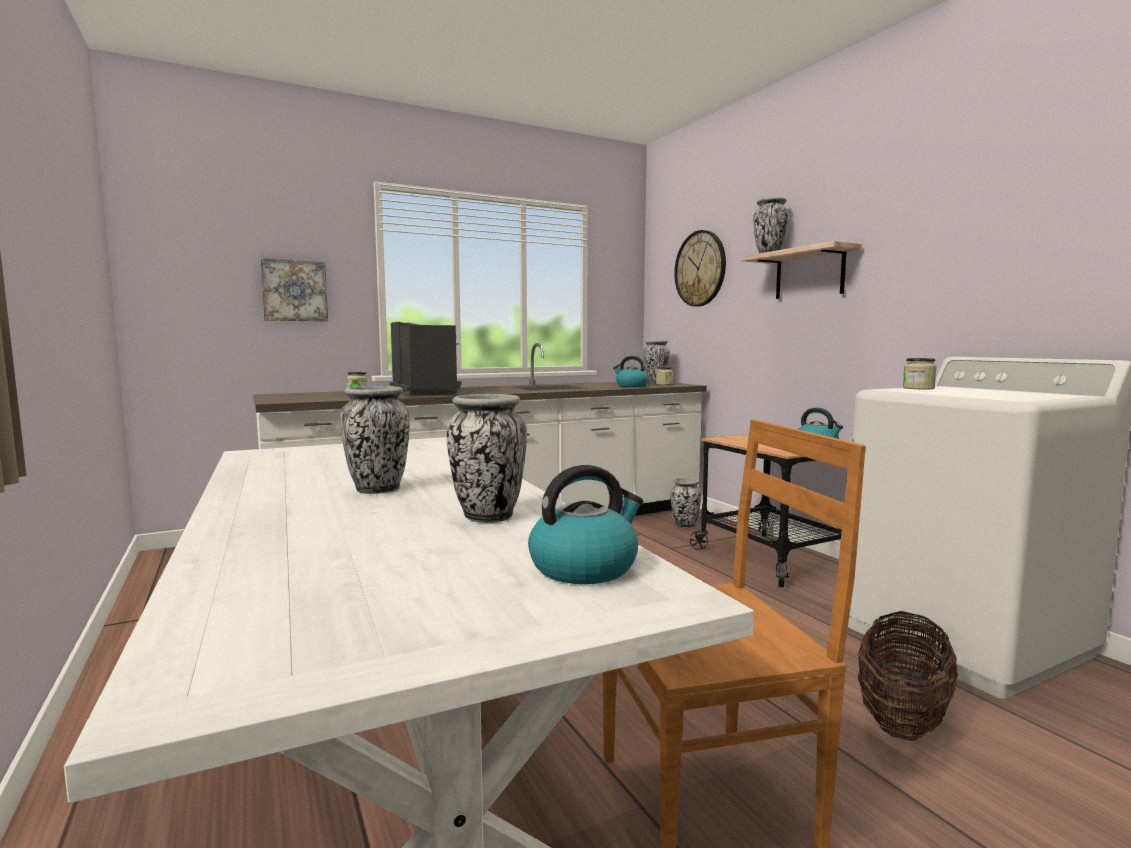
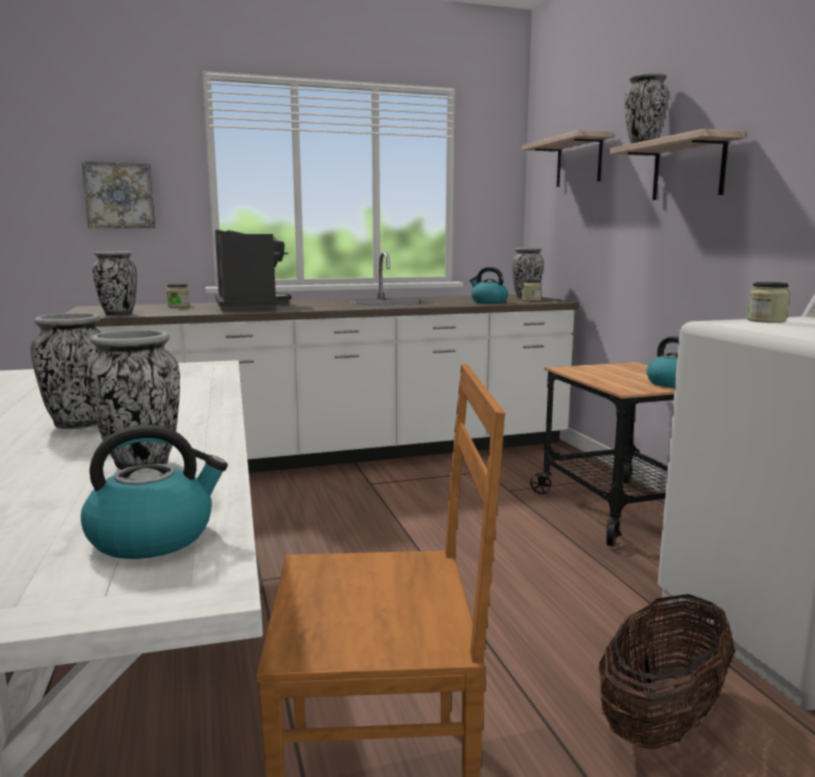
camera: 10 degrees right, 5 degrees up
vase [671,477,702,528] -> vase moved to [92,251,137,316]
wall clock [674,230,726,307] -> shelf [522,130,613,187]

